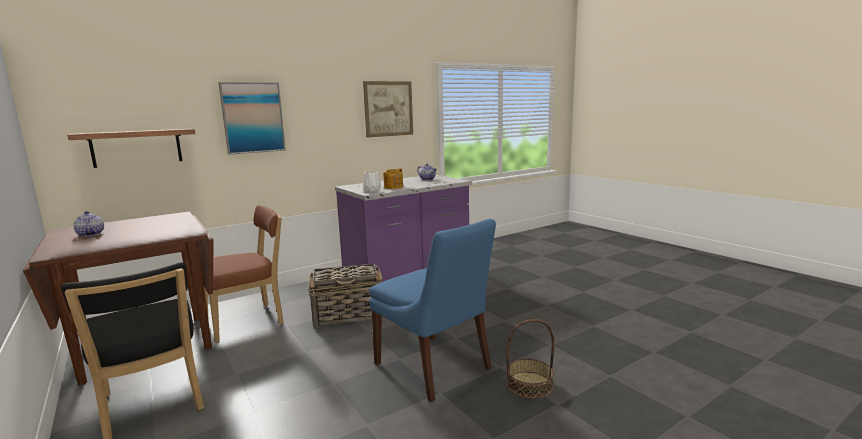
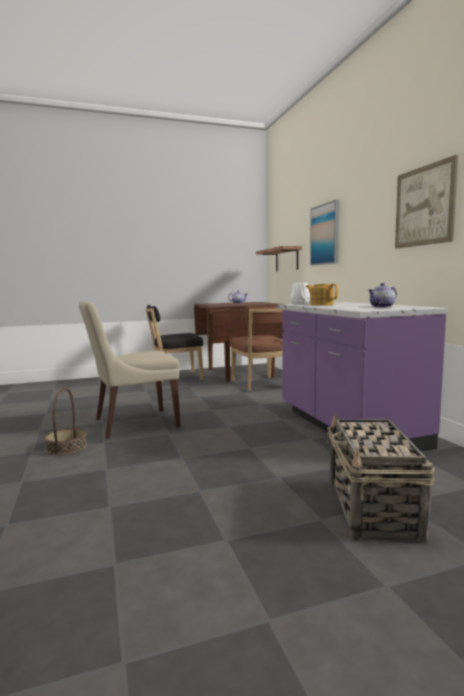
camera: 105 degrees right, 5 degrees down
basket [308,263,383,328] -> basket moved to [327,413,435,542]
blue chair [369,219,496,402] -> beige chair [79,301,181,439]

